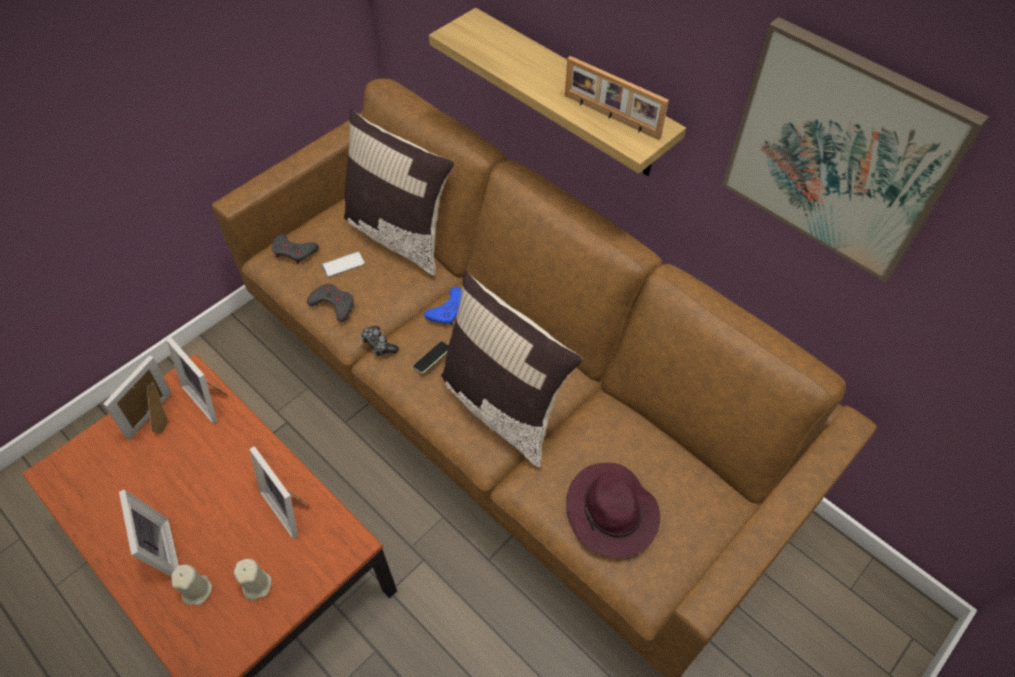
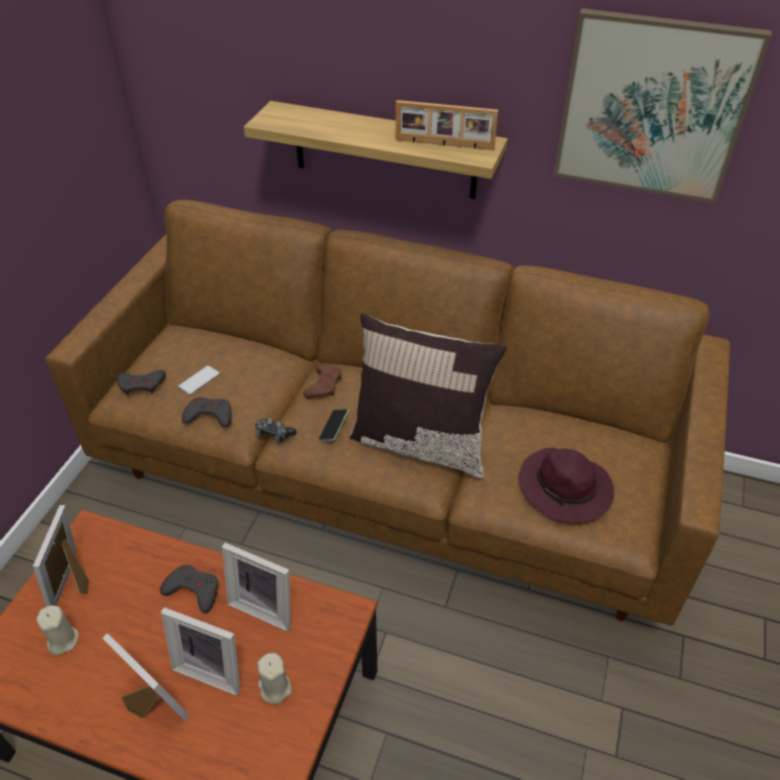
camera: 25 degrees left, 10 degrees down
picture frame [166,337,227,424] -> picture frame moved to [161,607,240,696]
beige candle [171,565,212,605] -> beige candle moved to [36,605,78,655]
pillow [344,109,454,276] -> none
blue game controller [424,287,462,325] -> brown game controller [303,363,342,398]
none -> grey game controller [160,565,218,613]

